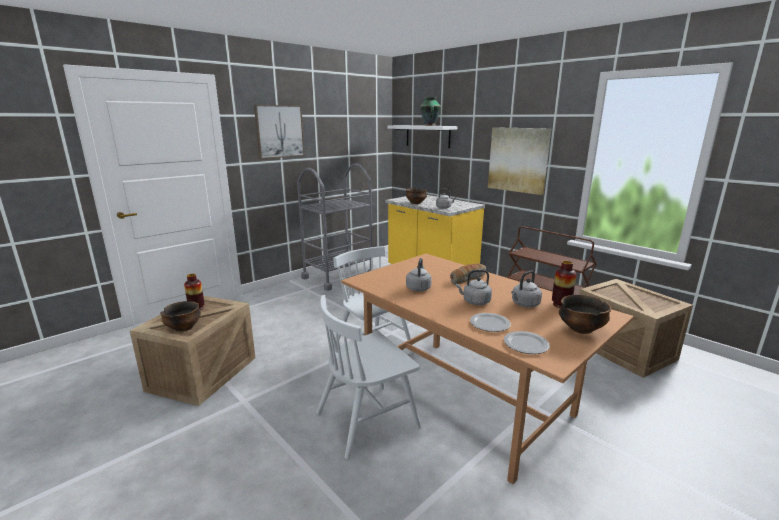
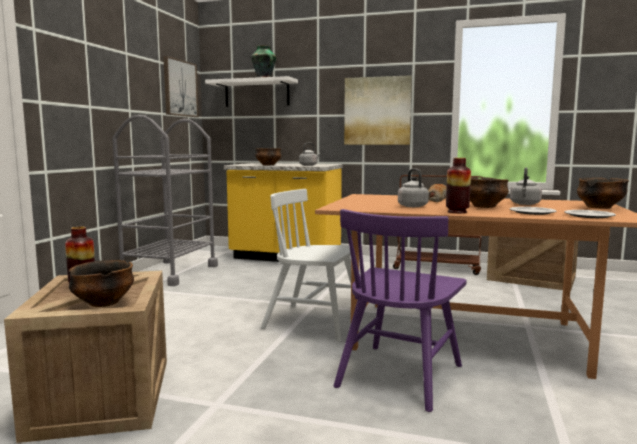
camera: 30 degrees left, 10 degrees down
picture [254,105,305,159] -> picture moved to [163,56,199,117]
white chair [316,295,421,459] -> purple chair [334,209,466,412]
grey kettle [456,270,492,305] -> bowl [470,177,509,208]
vase [552,261,577,308] -> vase moved to [446,158,471,213]

